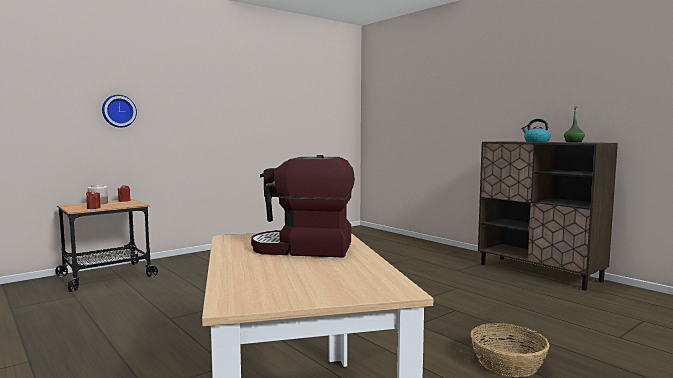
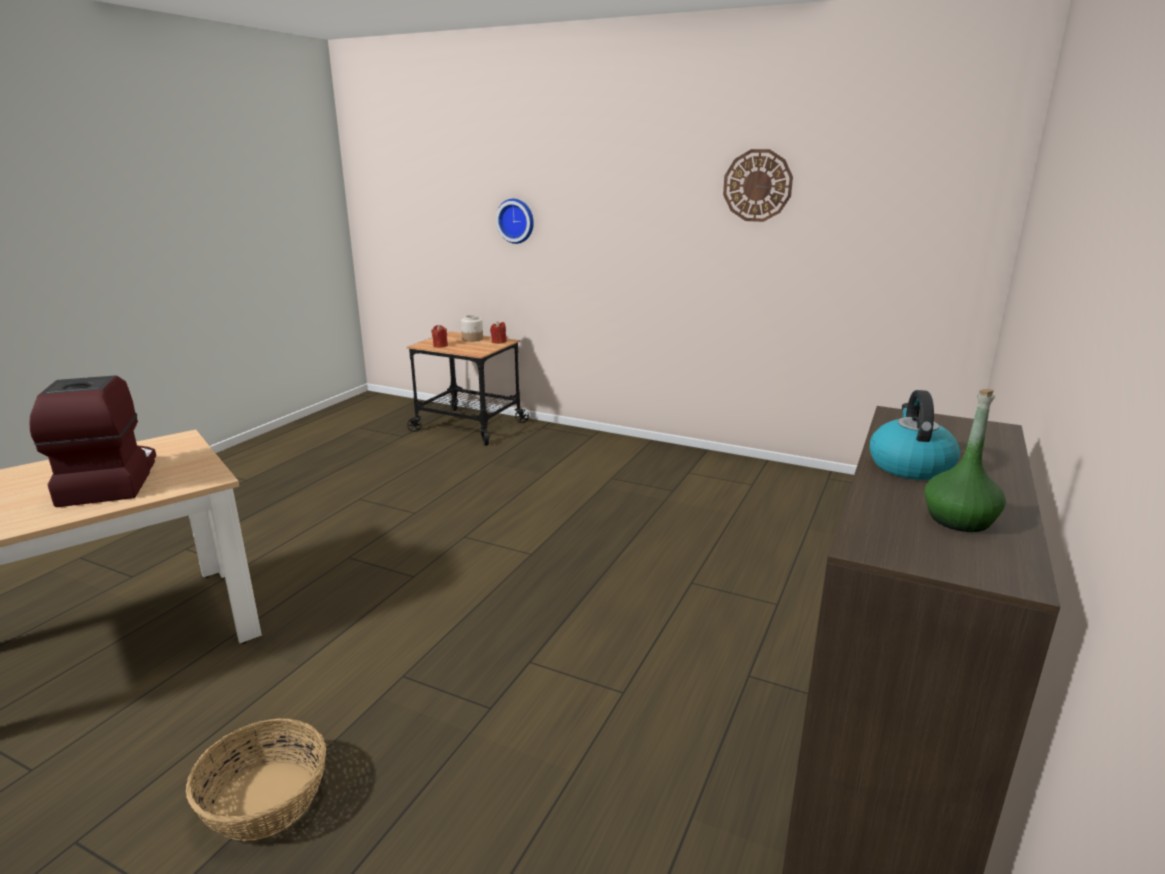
camera: 65 degrees right, 15 degrees up
none -> wall clock [723,149,793,222]

